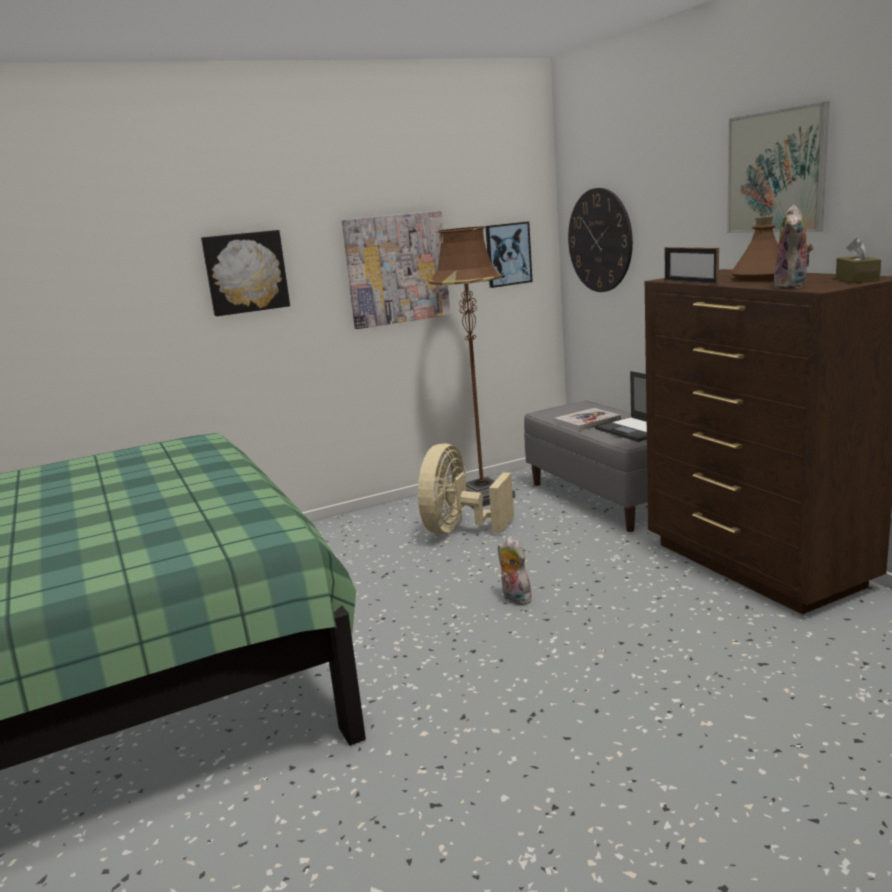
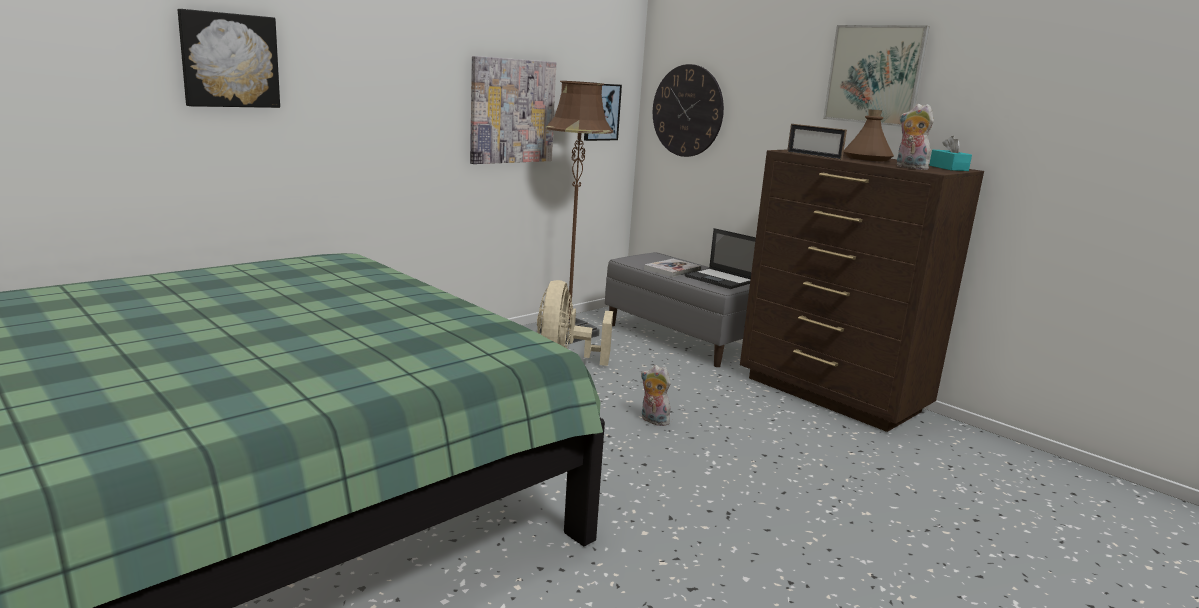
camera: 20 degrees left, 0 degrees up
picture [201,230,290,316] -> picture moved to [178,9,280,108]
plush toy [773,205,814,289] -> plush toy turned 135 degrees clockwise [897,104,934,170]
brown tissue box [836,238,881,283] -> turquoise tissue box [929,136,972,171]

